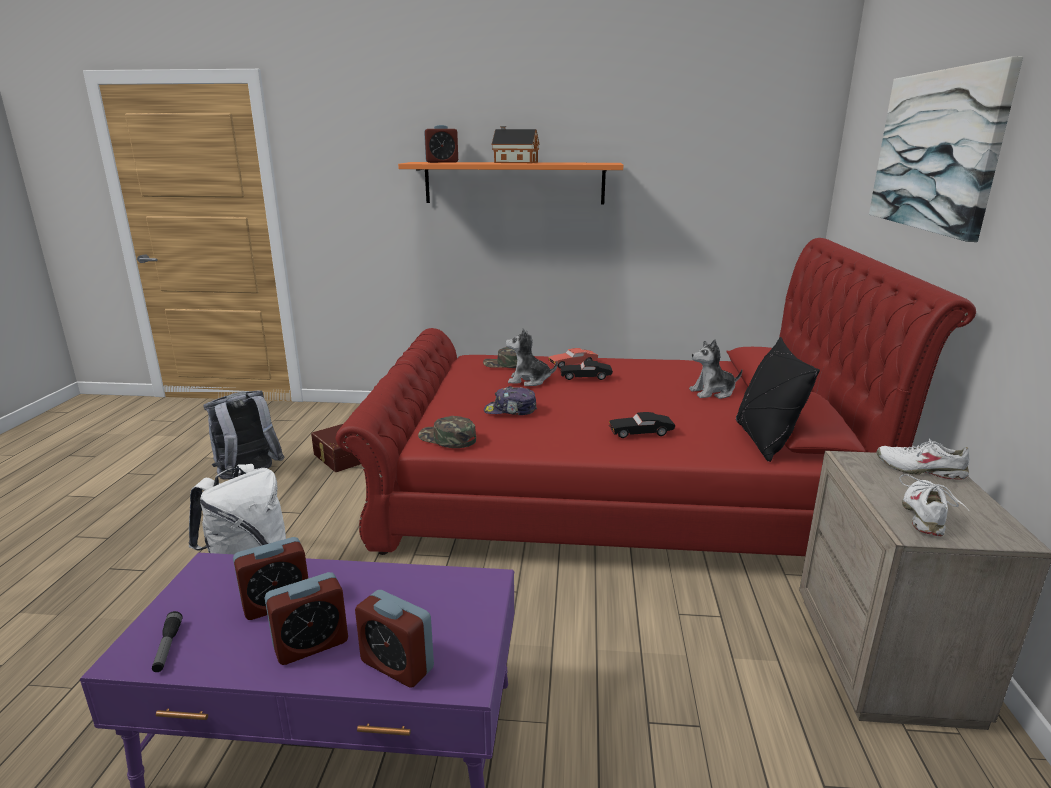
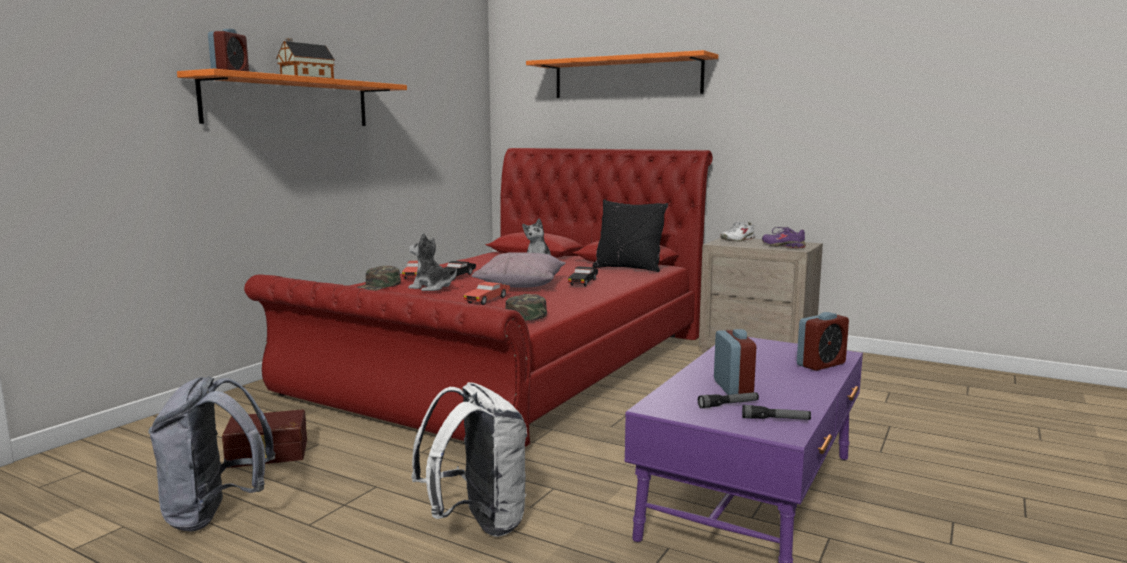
camera: 65 degrees left, 10 degrees down
alarm clock [264,572,348,665] -> none
cap [484,386,537,415] -> red toy car [464,282,510,305]
plush toy [506,328,558,386] -> plush toy turned 75 degrees clockwise [408,233,457,291]
picture [869,56,1023,242] -> orange shelf [526,50,718,98]
white shoe [899,474,969,536] -> purple shoe [762,227,806,248]
none -> purple pillow [471,252,566,288]
none -> flashlight [698,392,759,408]

